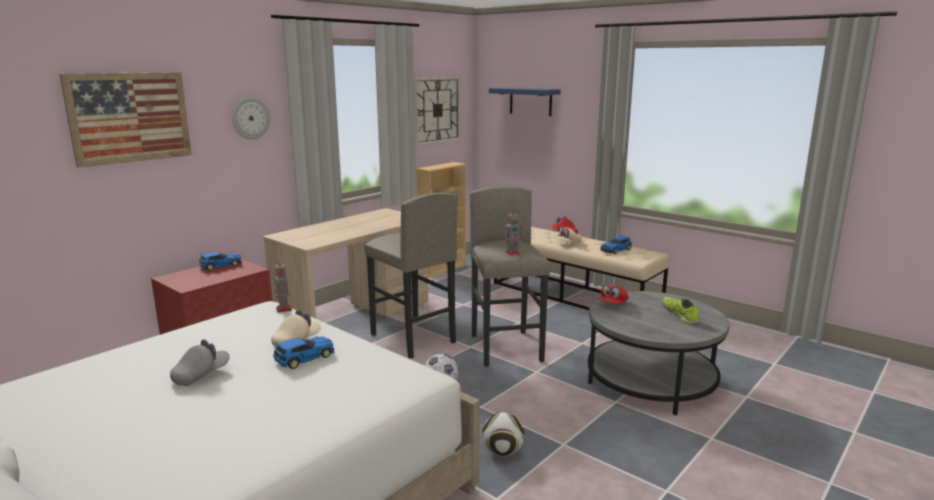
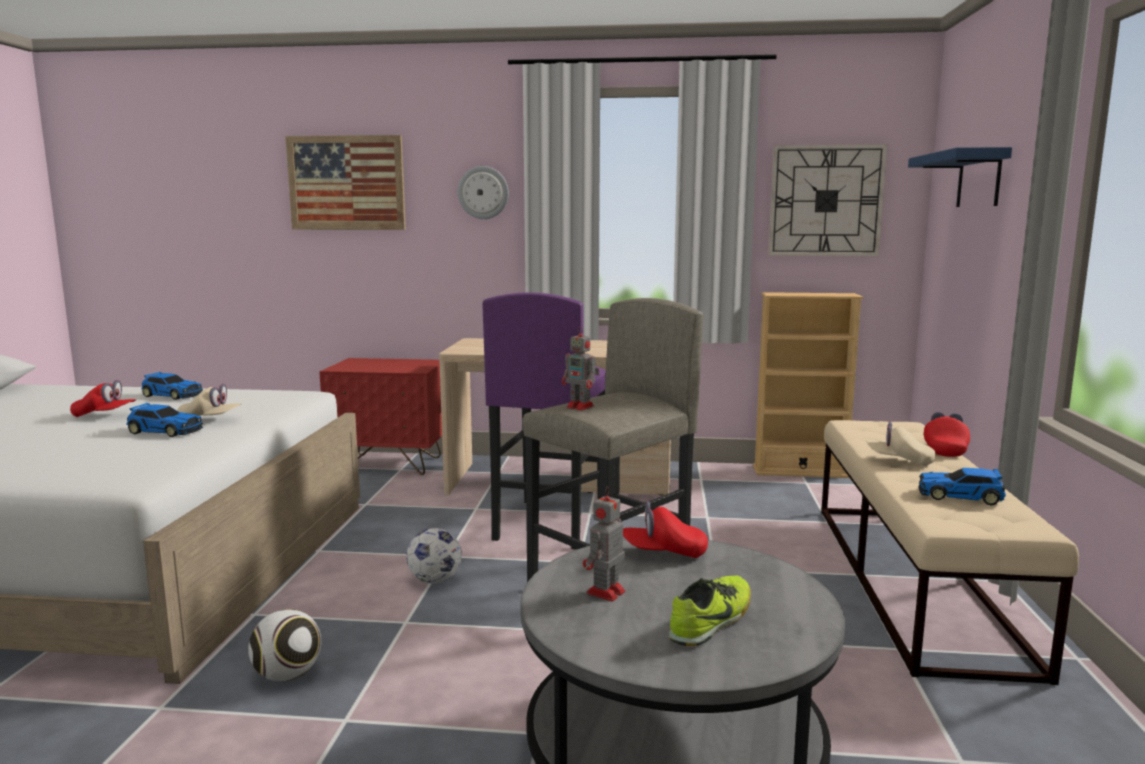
camera: 55 degrees right, 5 degrees down
grey cap [170,339,230,386] -> red cap [70,380,136,417]
toy car [199,252,242,271] -> toy car moved to [141,372,203,400]
toy robot [275,259,292,313] -> toy robot moved to [583,487,625,602]
grey stool [364,193,458,359] -> purple stool [482,292,606,550]

